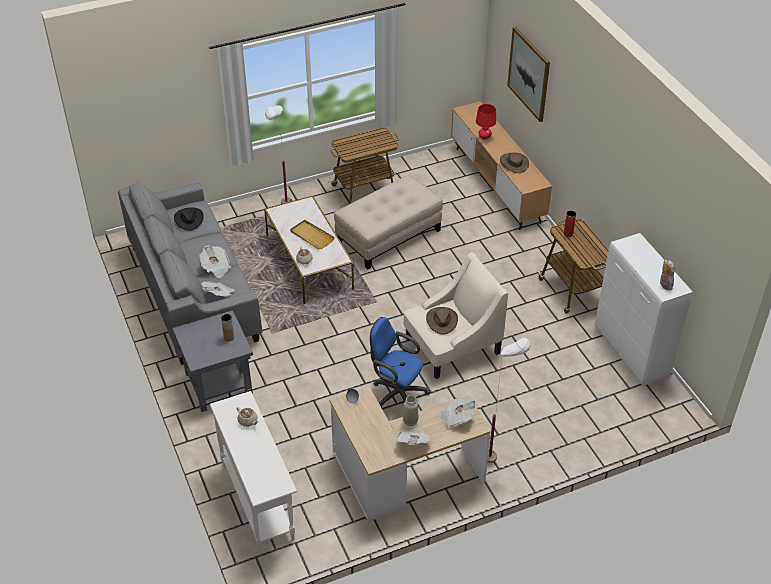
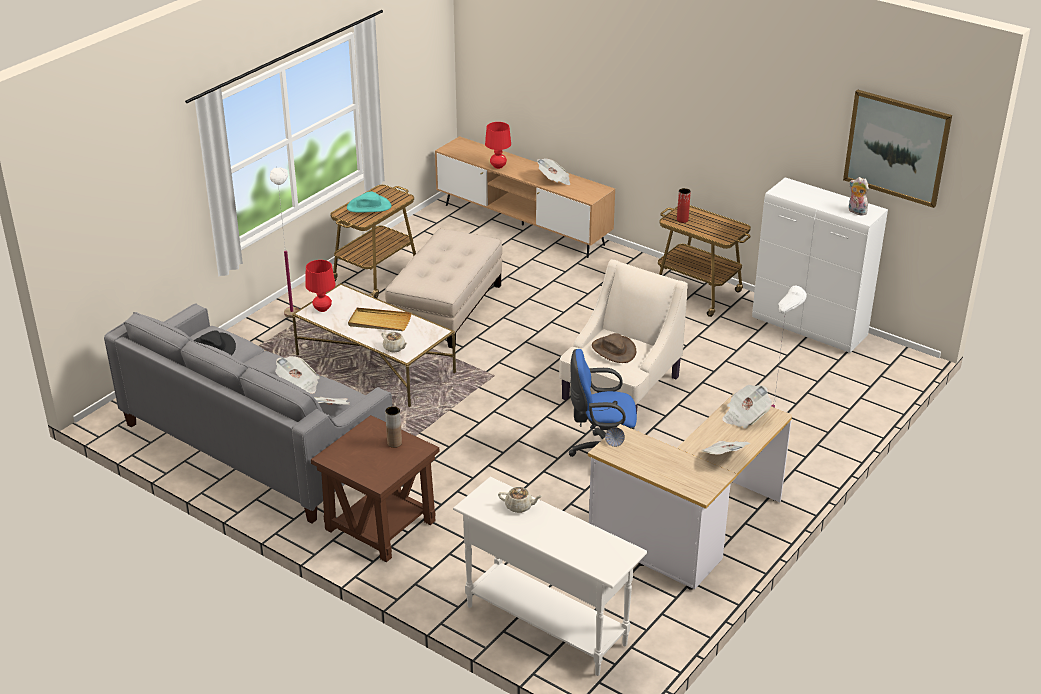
camera: 30 degrees left, 10 degrees down
grey side table [172,310,253,412] -> brown side table [311,415,439,562]
vase [403,395,418,426] -> none
brown hat [500,152,529,173] -> newspaper [537,158,570,185]
picture [507,27,550,122] -> picture moved to [843,90,952,208]
none -> red table lamp [305,260,336,312]
none -> turquoise hat [347,192,391,213]

